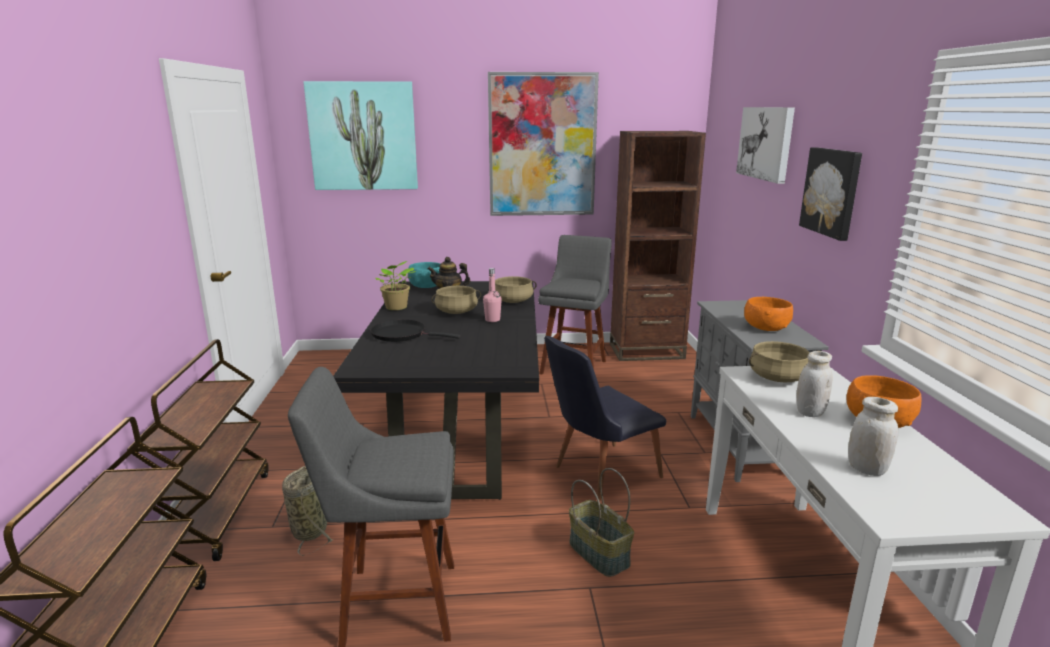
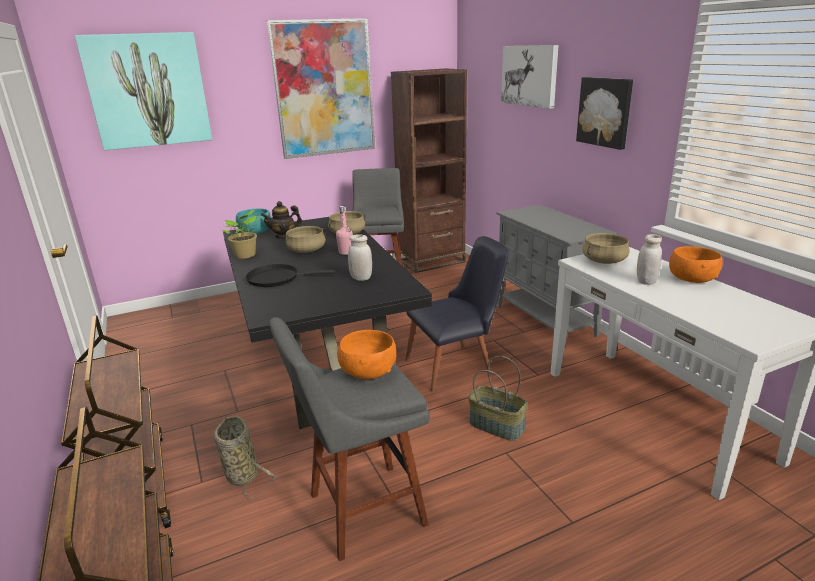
camera: 20 degrees left, 5 degrees up
black chair [544,336,666,501] -> black chair turned 150 degrees counterclockwise [405,236,509,392]
orange bowl [744,297,793,331] -> orange bowl moved to [337,330,396,379]
white jar [848,397,898,476] -> white jar moved to [348,234,372,281]

